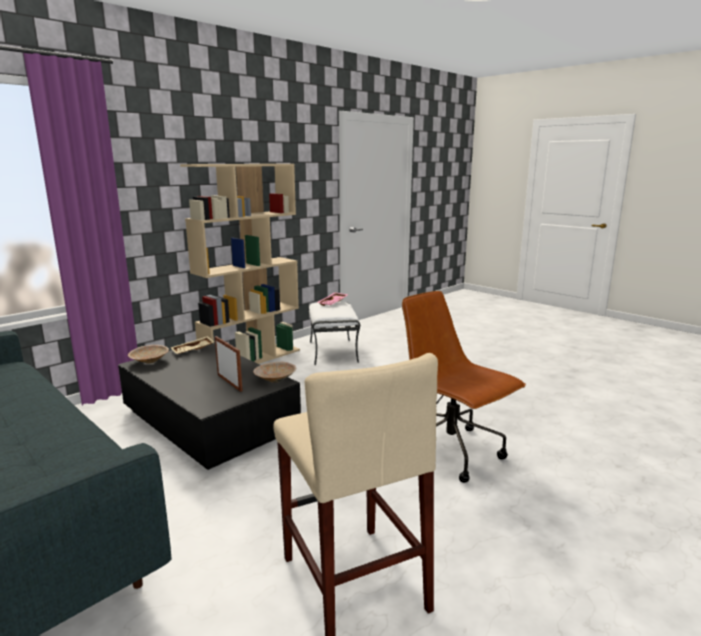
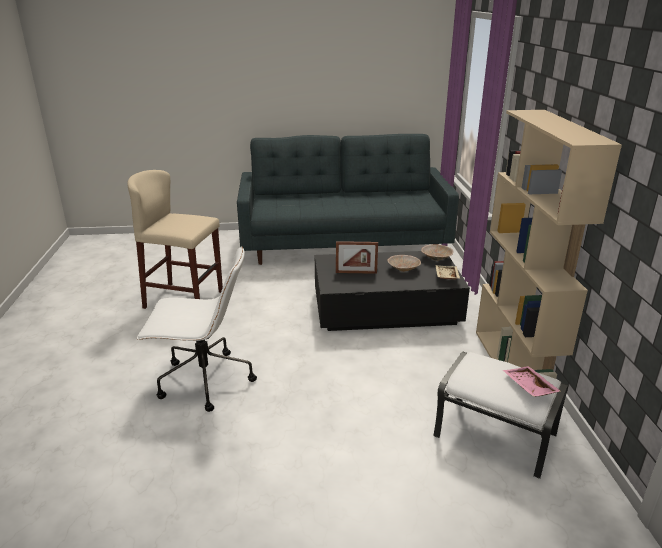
camera: 130 degrees right, 10 degrees up
beige bowl [253,362,296,383] -> beige bowl moved to [387,255,421,272]
brown office chair [402,291,526,483] -> white office chair [136,246,257,412]

